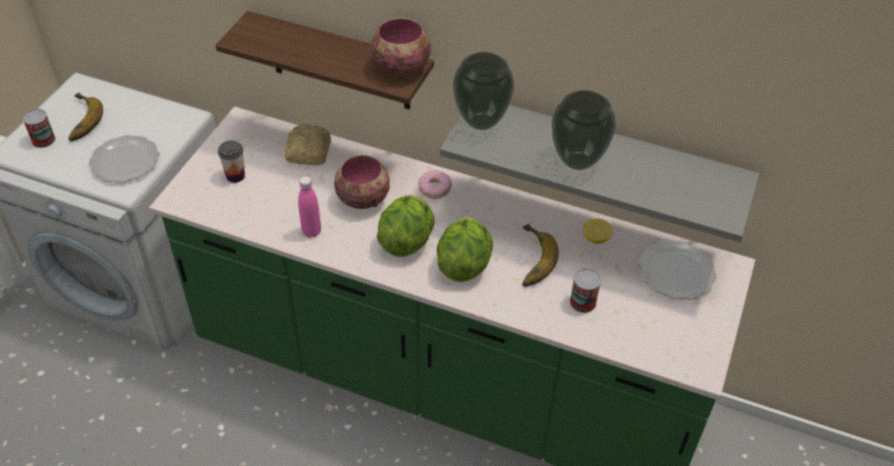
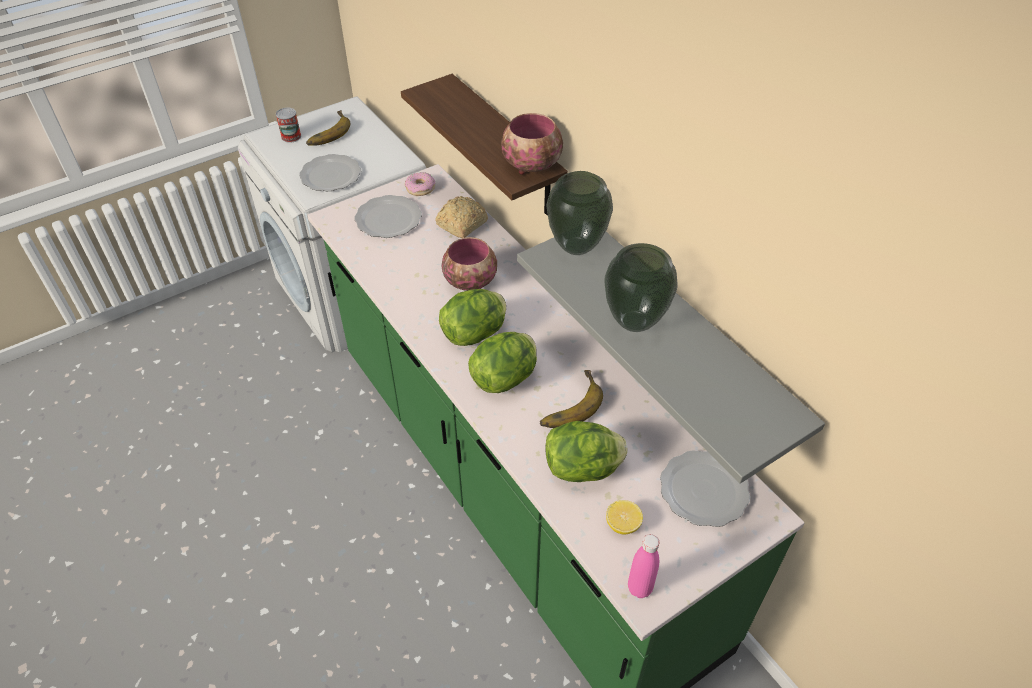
camera: 35 degrees right, 0 degrees up
cup [218,140,245,183] -> plate [354,195,422,238]
pink bottle [298,176,321,237] -> pink bottle moved to [628,534,659,598]
donut [418,170,452,199] -> donut moved to [405,172,435,196]
can [570,268,601,313] -> lettuce [545,421,628,482]
lemon [583,218,613,244] -> lemon moved to [606,500,643,534]

